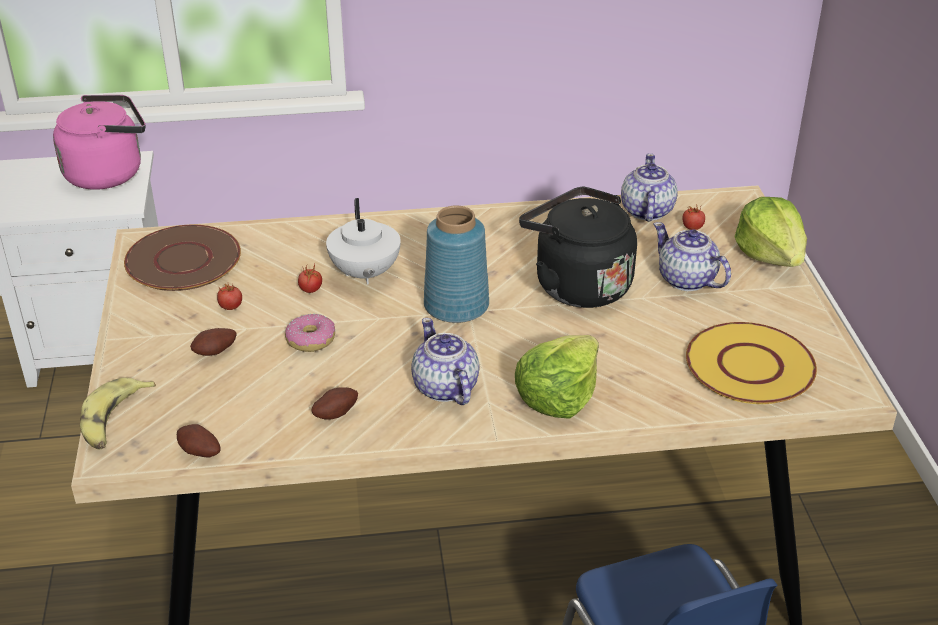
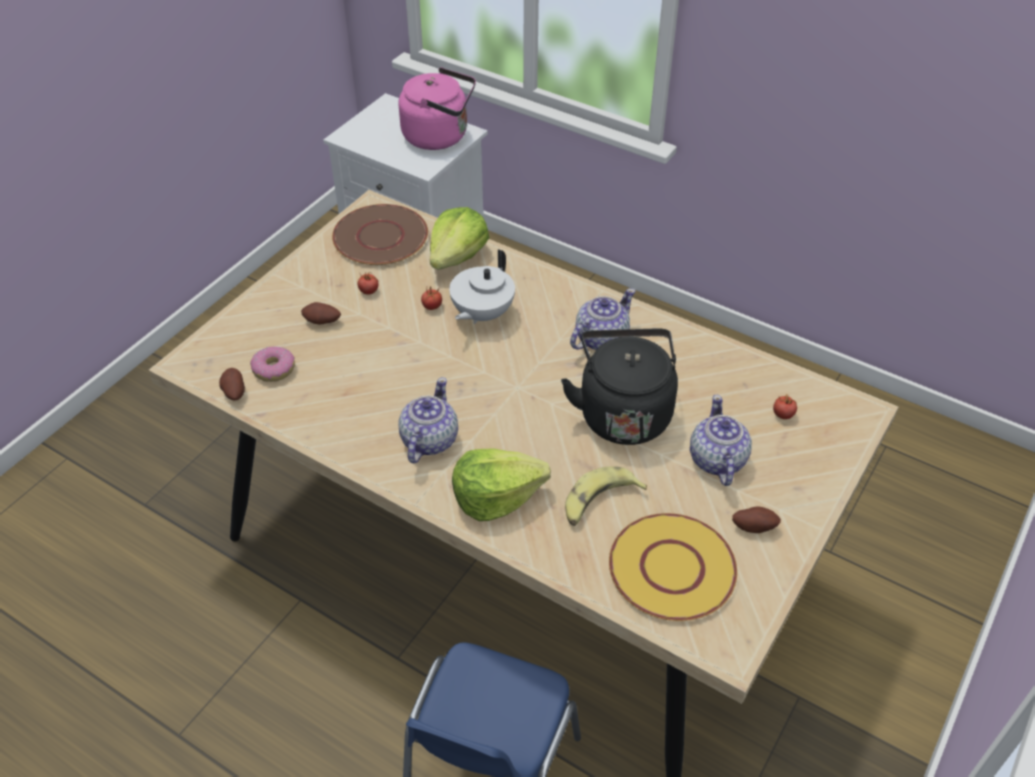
camera: 40 degrees right, 10 degrees up
banana [80,378,156,450] -> banana moved to [565,466,647,526]
donut [285,314,335,352] -> donut moved to [250,346,295,382]
potato [311,387,358,420] -> potato moved to [732,506,781,533]
blue vase [424,206,489,323] -> none
teapot [621,153,678,222] -> teapot moved to [570,288,635,350]
lettuce [734,197,807,267] -> lettuce moved to [430,207,489,270]

